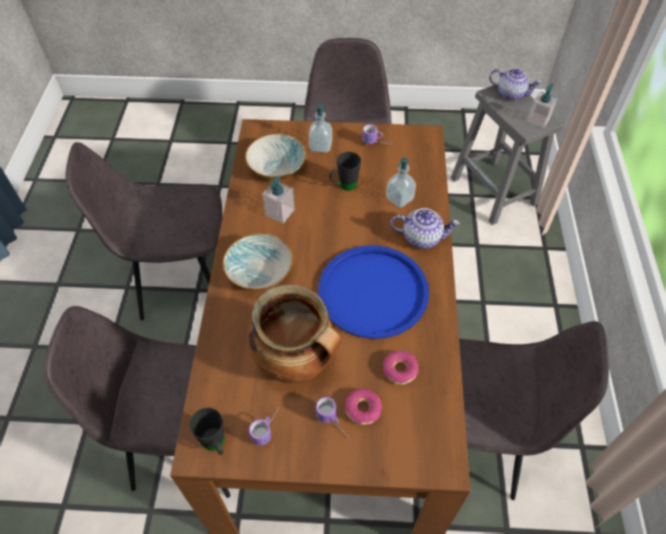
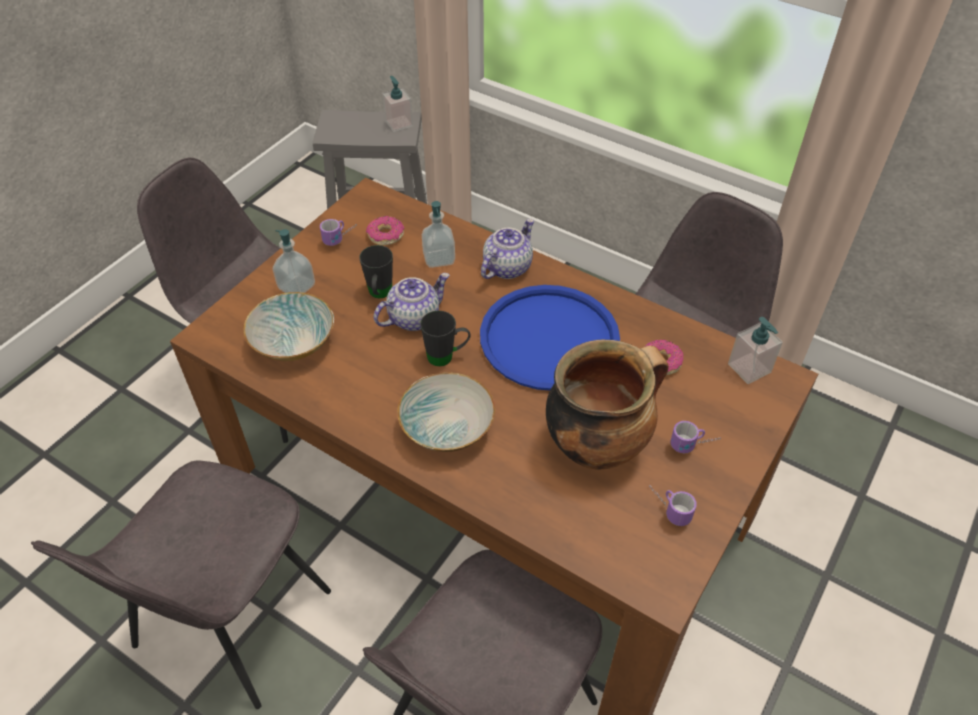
camera: 60 degrees left, 5 degrees down
black mug [189,407,224,455] -> black mug moved to [420,310,471,366]
soap dispenser [262,176,295,224] -> soap dispenser moved to [728,317,783,384]
donut [345,389,382,425] -> donut moved to [366,216,405,245]
teapot [489,68,542,101] -> teapot moved to [374,273,450,331]

